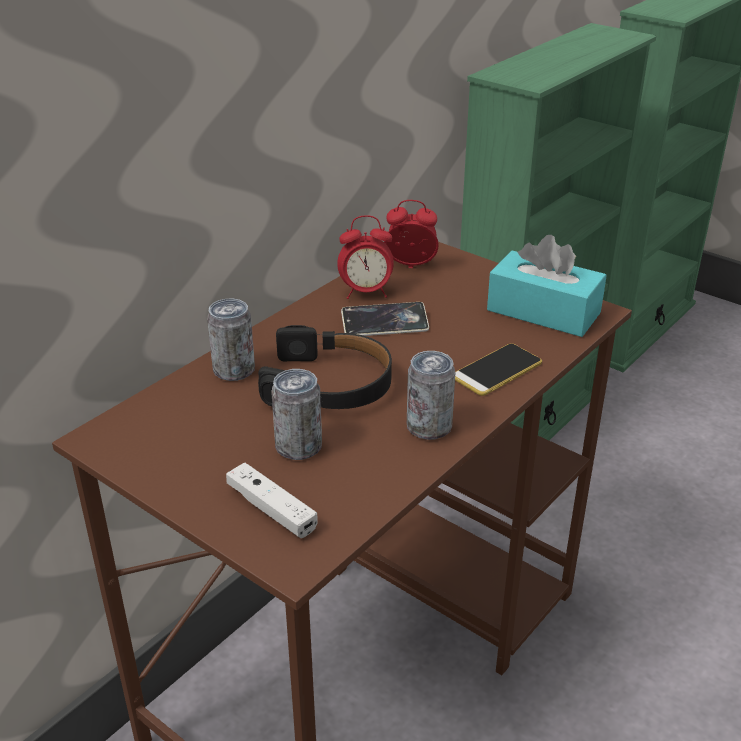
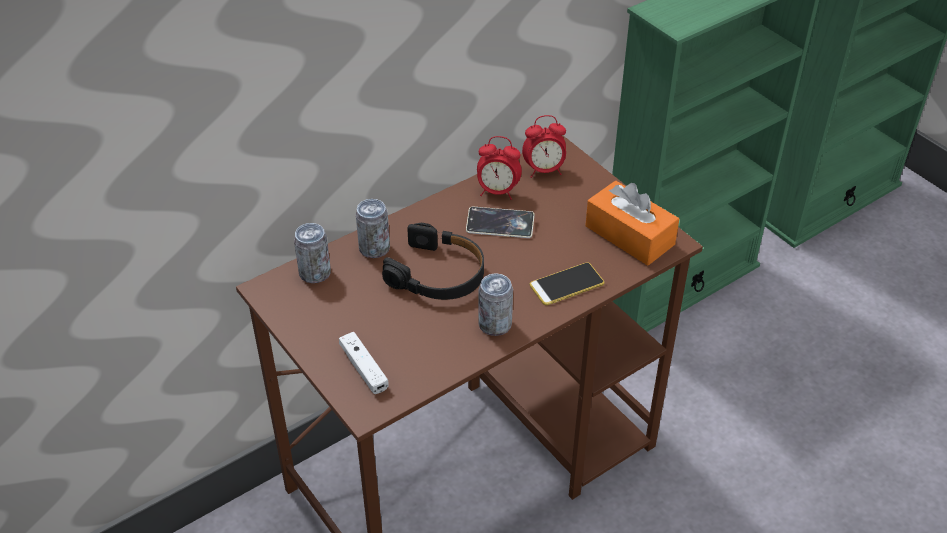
camera: 15 degrees right, 10 degrees up
can [271,369,322,460] -> can moved to [294,223,331,283]
alarm clock [384,200,439,268] -> alarm clock turned 150 degrees clockwise [522,115,566,178]
turquoise tissue box [487,235,607,337] -> orange tissue box [585,181,679,266]

